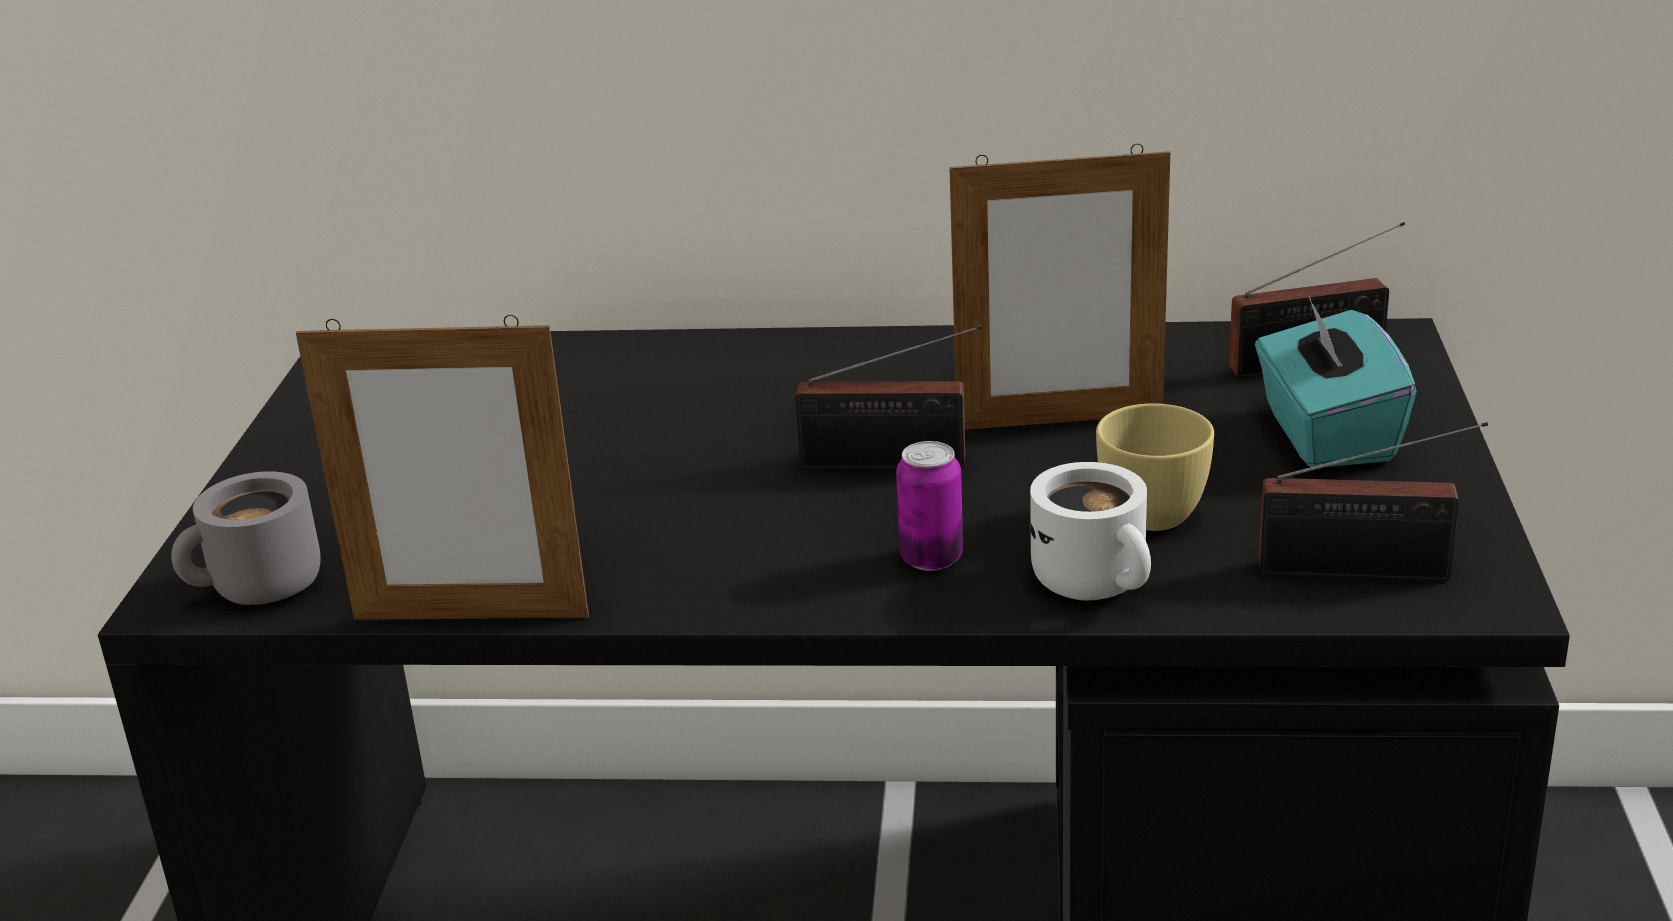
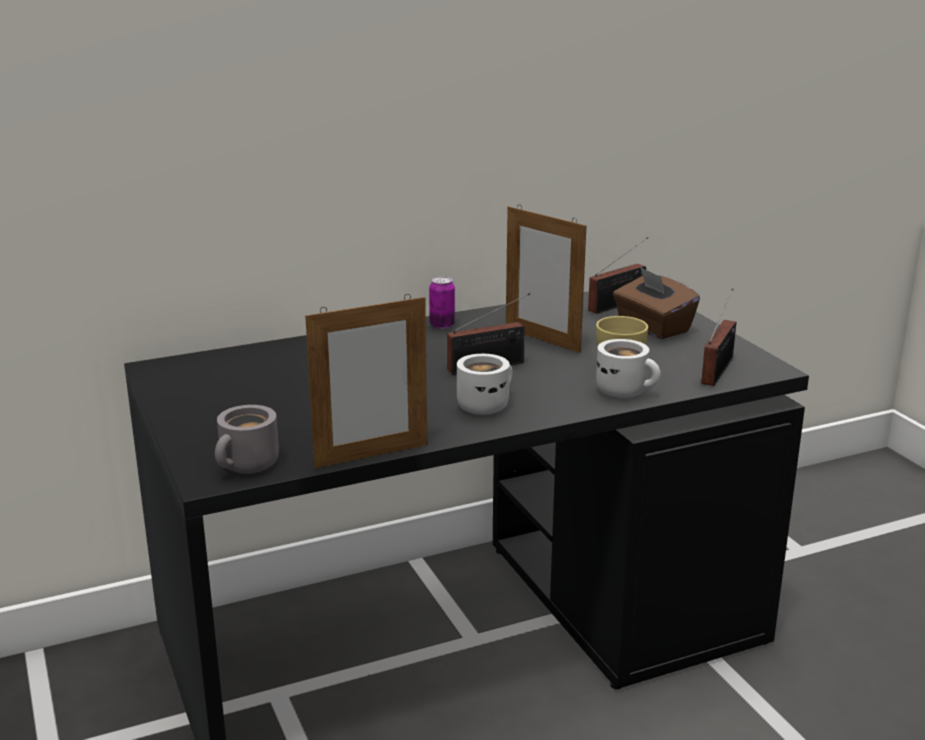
camera: 30 degrees left, 5 degrees down
can [896,441,963,571] -> can moved to [429,277,455,329]
picture frame [949,144,1170,430] -> picture frame turned 75 degrees clockwise [506,204,587,353]
turquoise tissue box [1255,295,1417,467] -> brown tissue box [613,267,700,339]
radio [1259,422,1488,581] -> radio turned 45 degrees counterclockwise [701,288,736,386]
none -> white mug [457,354,513,415]

